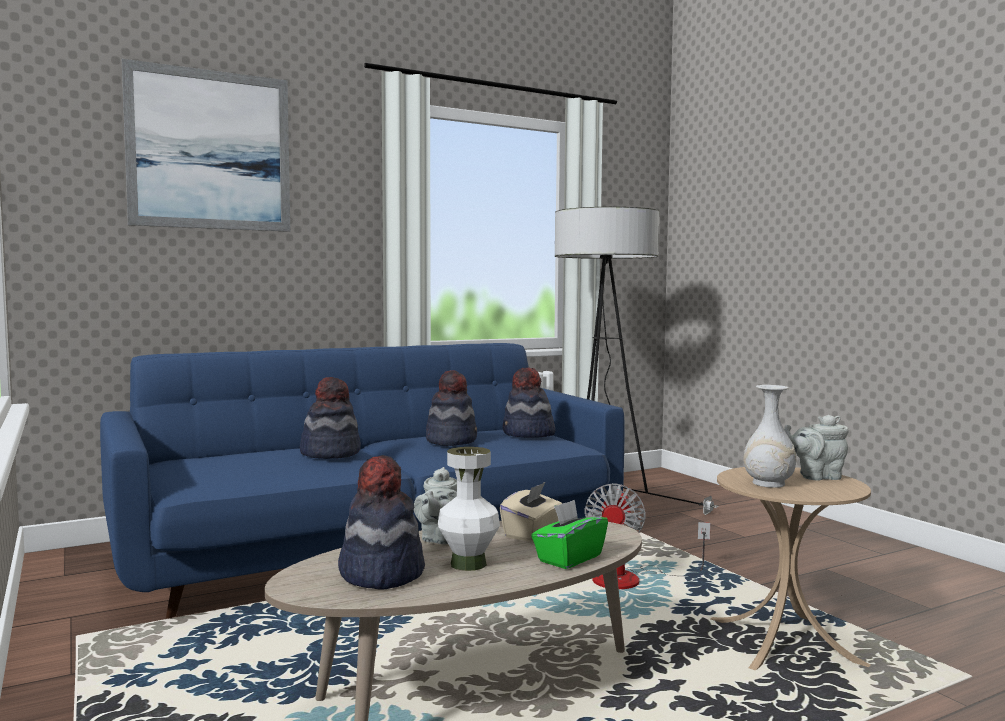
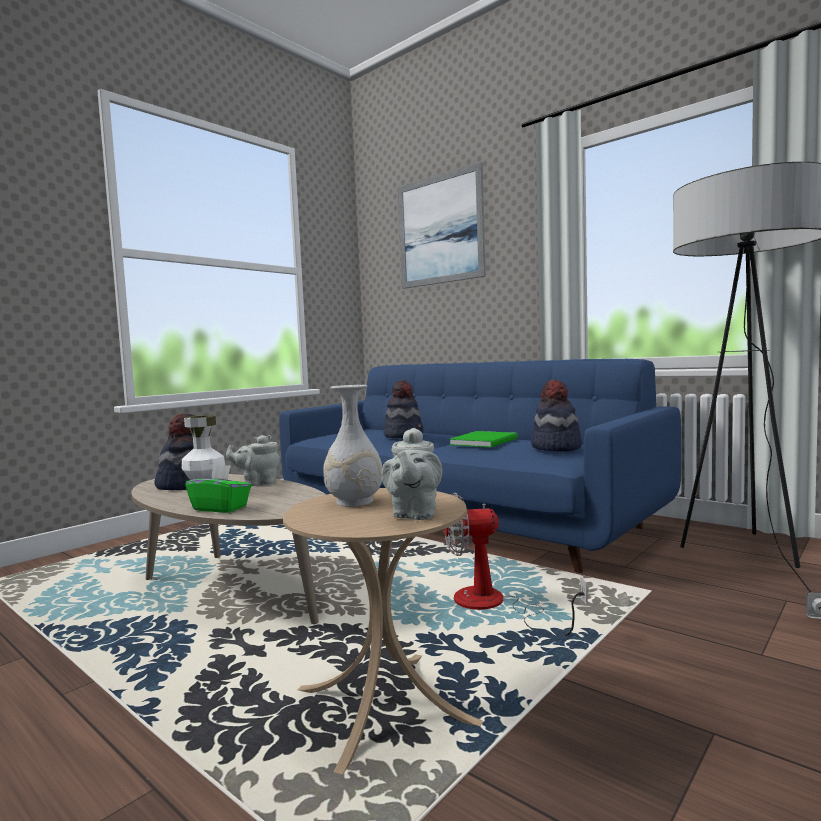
camera: 70 degrees right, 0 degrees up
hat [426,370,477,446] -> green book [449,431,518,448]
beige tissue box [500,482,562,542] -> none
grey teapot [784,415,849,481] -> grey teapot turned 150 degrees counterclockwise [381,428,442,520]

